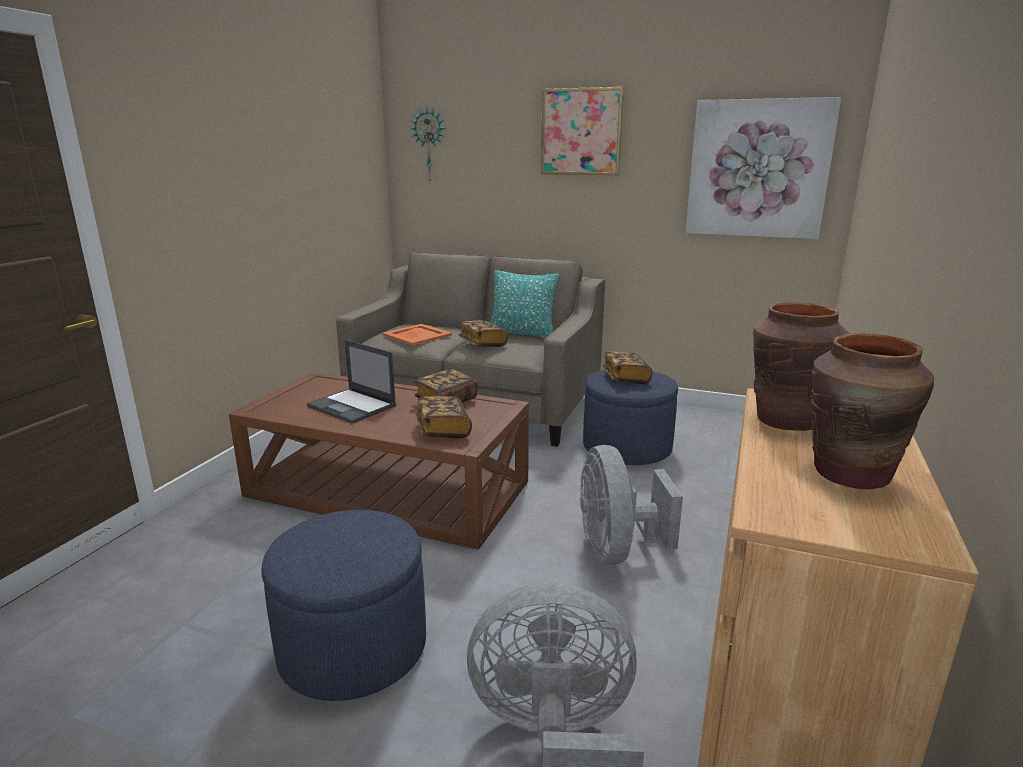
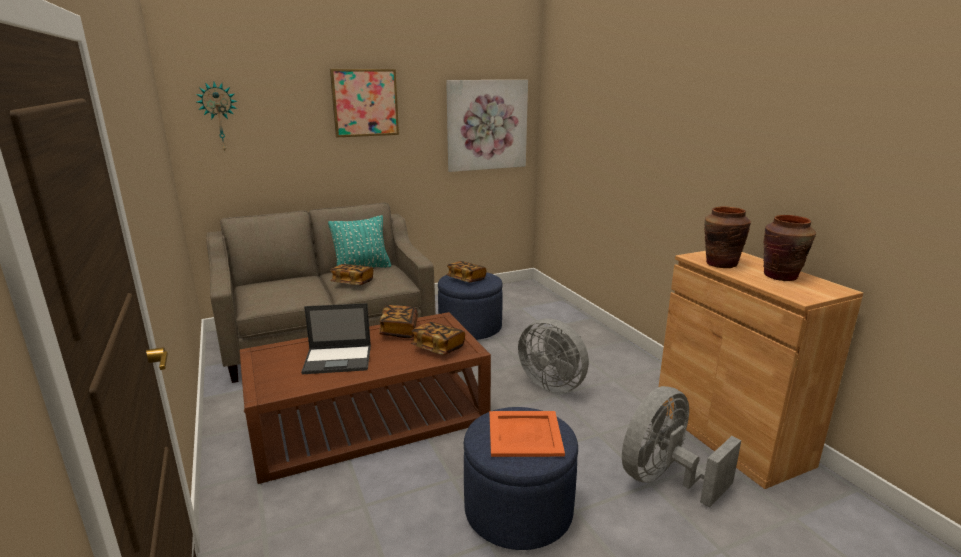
camera: 45 degrees left, 0 degrees up
orange tray [383,324,452,345] -> orange tray moved to [489,411,565,457]

